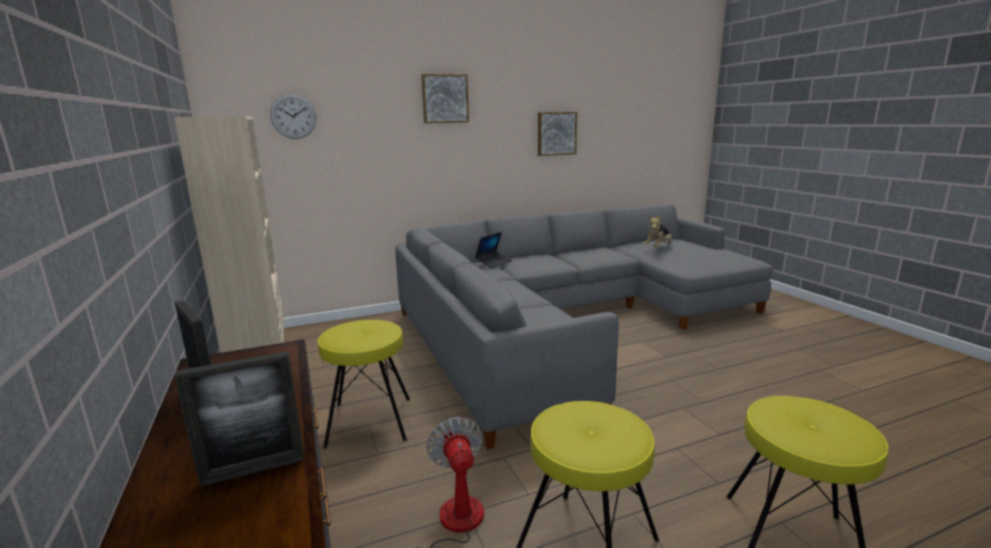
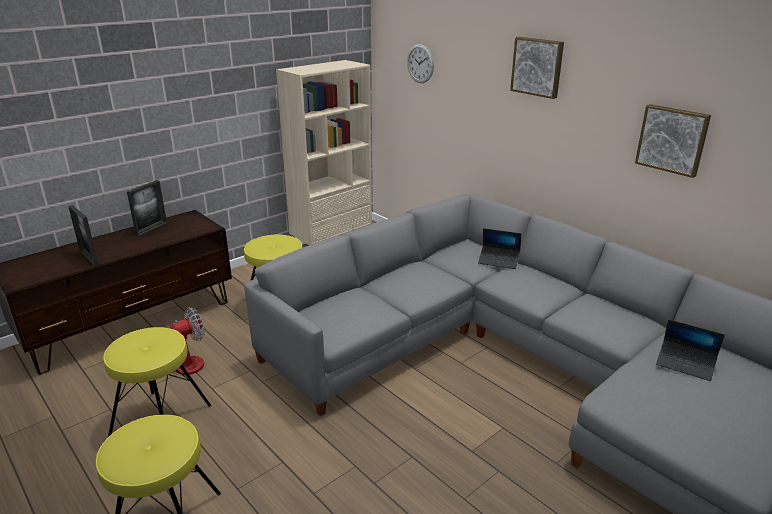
camera: 70 degrees right, 10 degrees up
plush toy [643,215,672,247] -> laptop [656,319,725,381]

